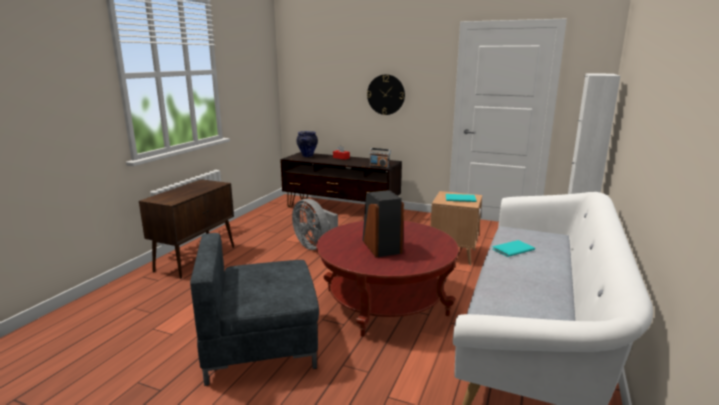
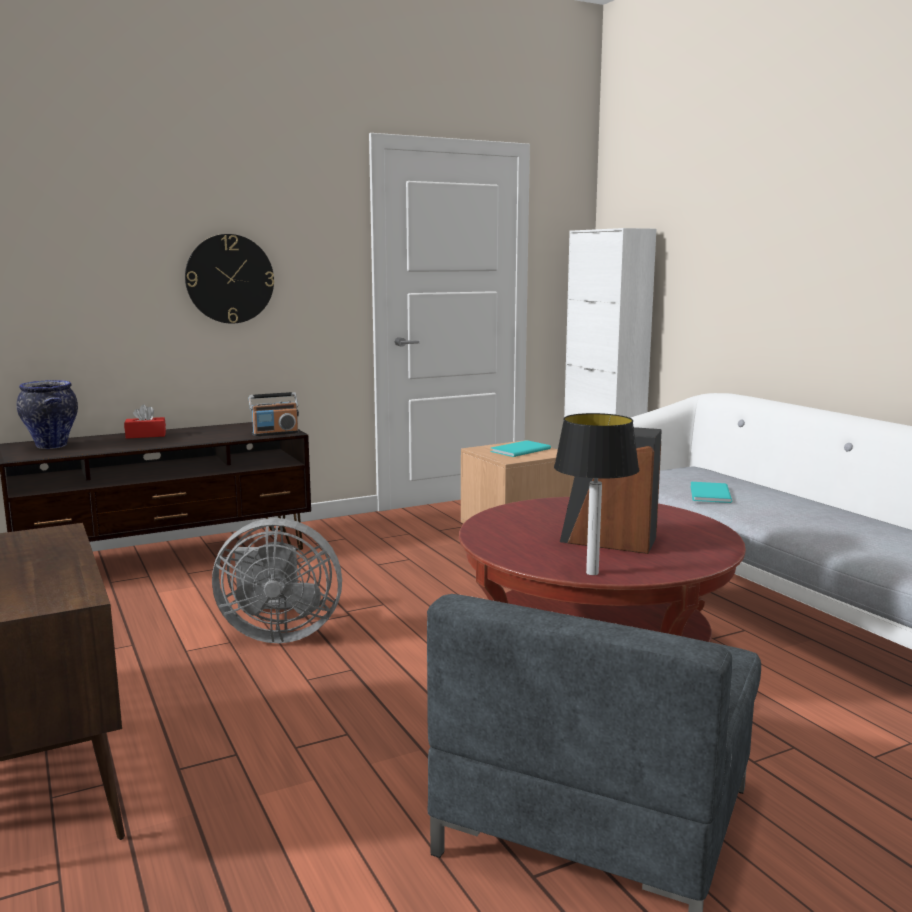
camera: 50 degrees left, 5 degrees down
none -> table lamp [554,413,639,575]

